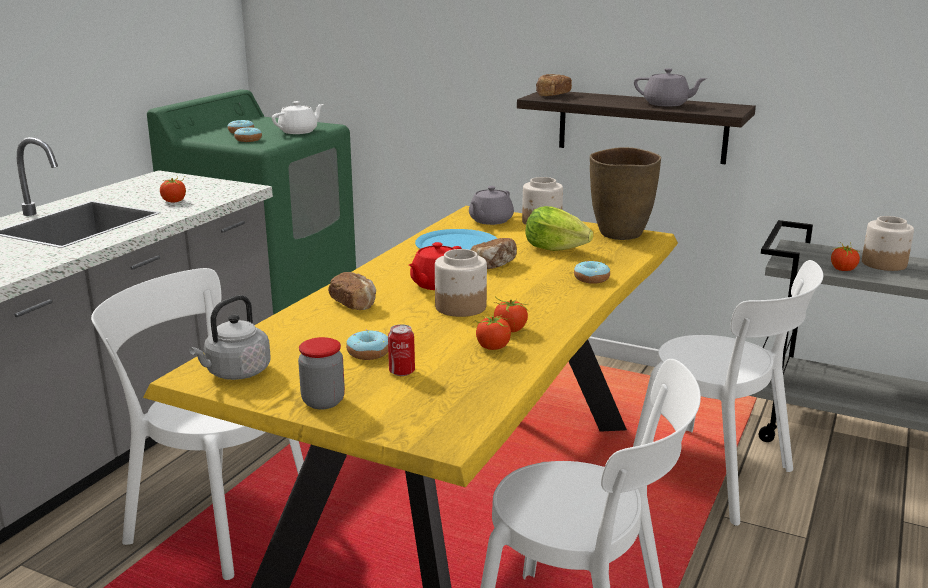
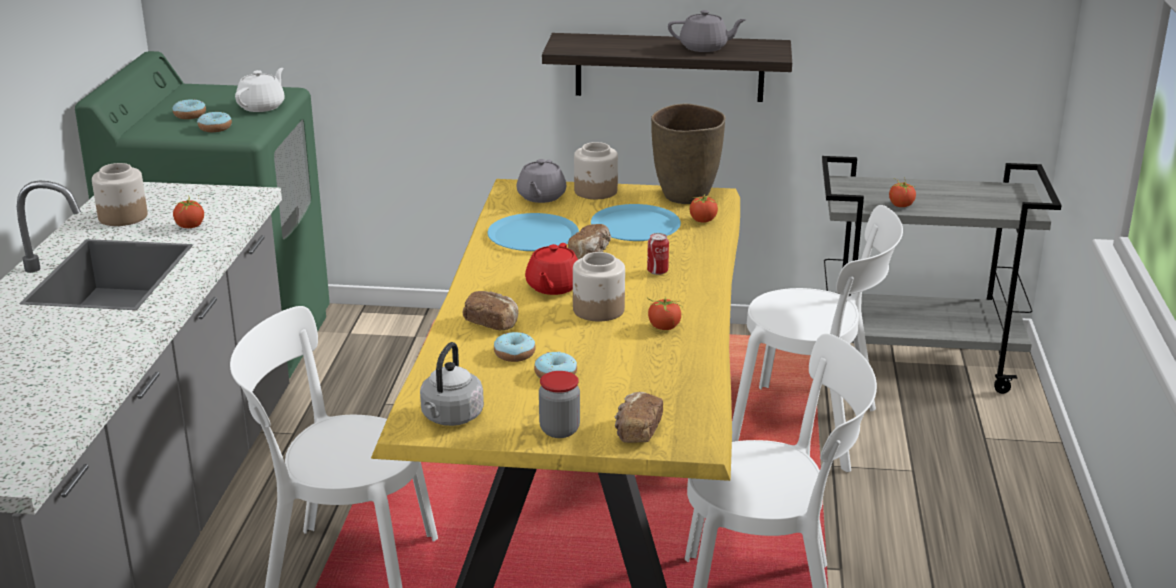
camera: 20 degrees left, 5 degrees up
can [388,324,415,376] -> can moved to [647,233,669,275]
tomato [475,314,511,350] -> tomato moved to [690,195,718,223]
lettuce [525,206,593,251] -> blue plate [591,204,681,241]
bread [536,74,572,96] -> bread moved to [615,392,663,443]
donut [574,261,610,284] -> donut moved to [494,332,536,362]
jar [862,216,914,271] -> jar moved to [92,163,148,226]

